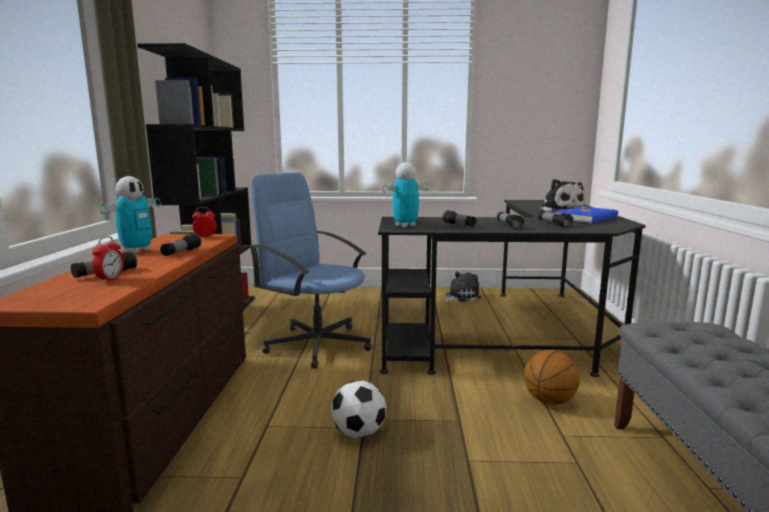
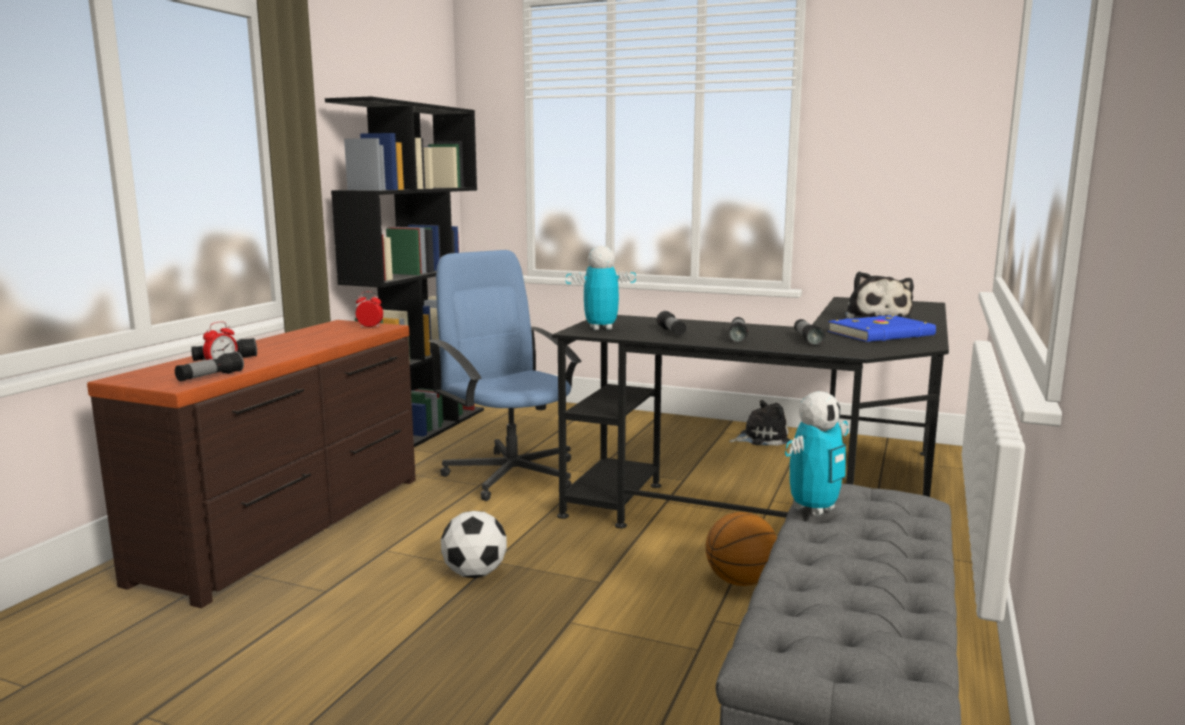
camera: 20 degrees right, 0 degrees up
toy robot [100,176,161,253] -> toy robot moved to [785,391,848,516]
flashlight [160,233,202,256] -> flashlight moved to [175,351,244,381]

